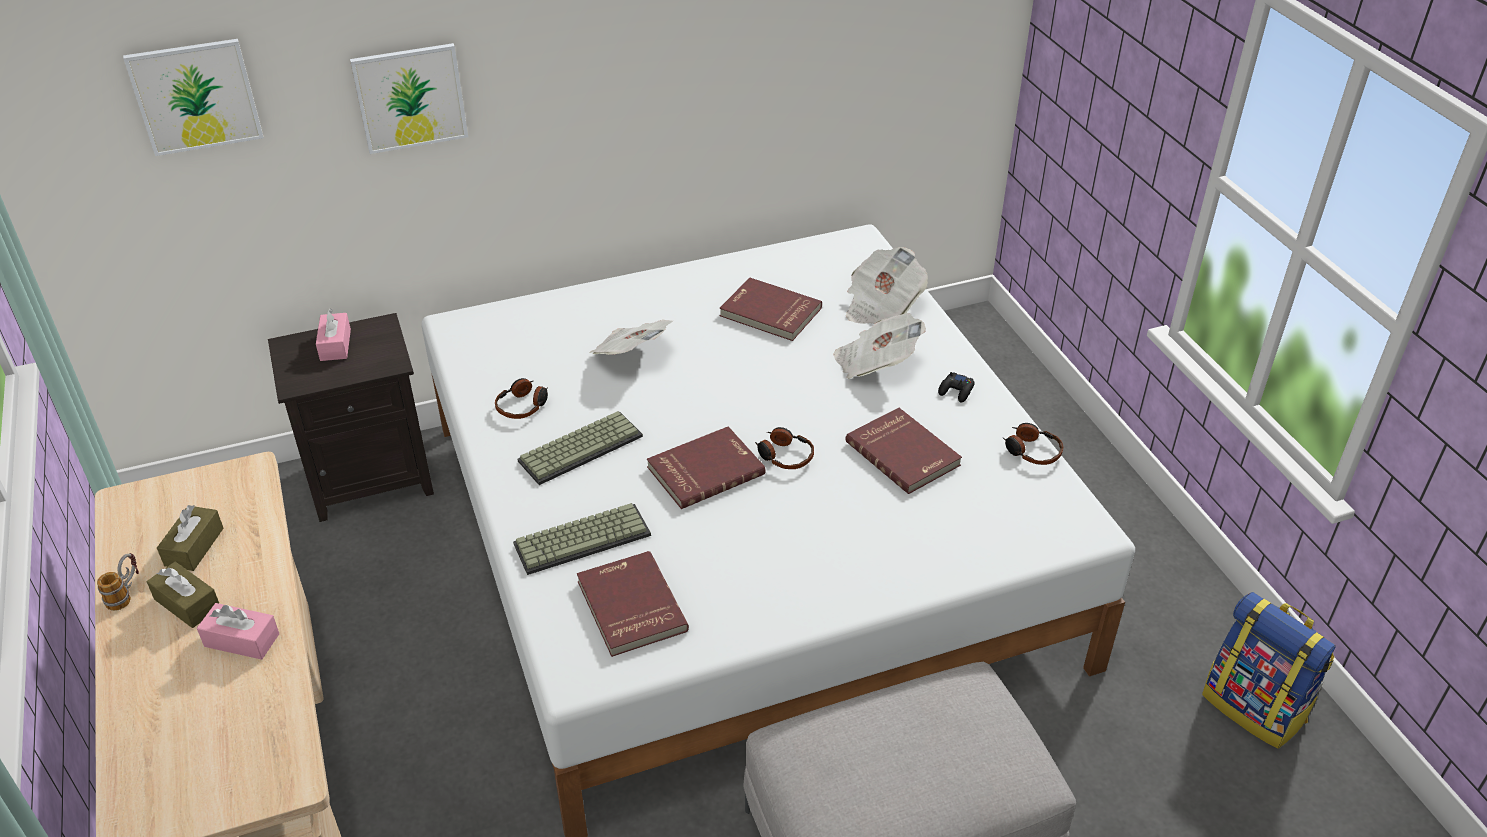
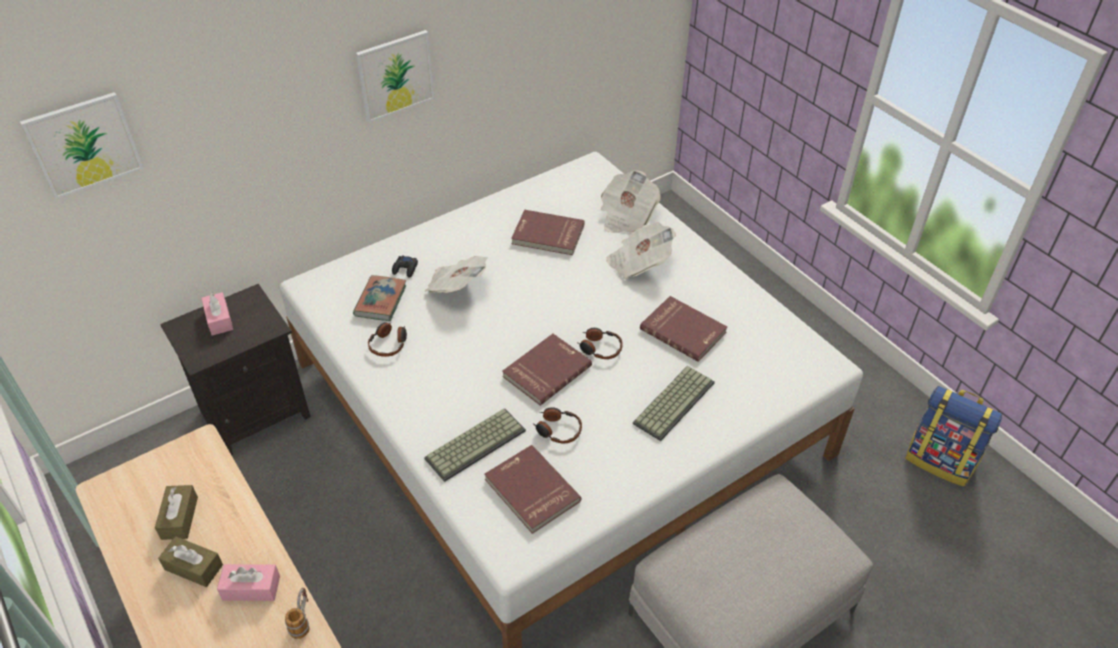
camera: 15 degrees left, 5 degrees up
mug [97,553,139,611] -> mug moved to [285,588,310,639]
picture [350,43,468,154] -> picture moved to [356,30,435,122]
keyboard [518,411,643,485] -> keyboard moved to [633,366,715,441]
black game controller [938,372,974,403] -> black game controller moved to [392,255,418,277]
headphones [1002,423,1063,465] -> headphones moved to [534,407,582,444]
none -> book [353,275,406,321]

